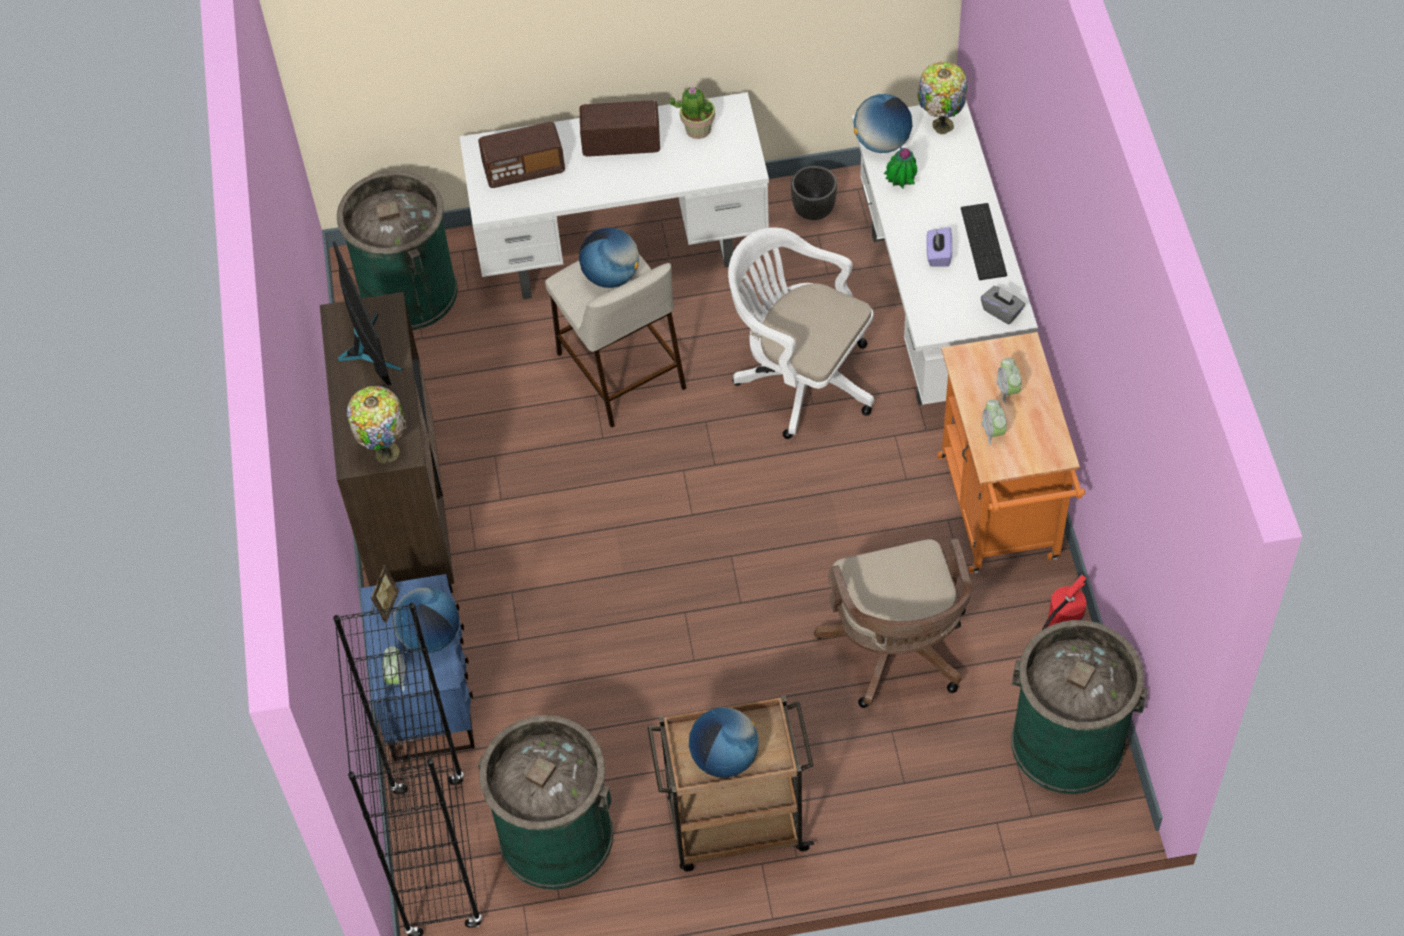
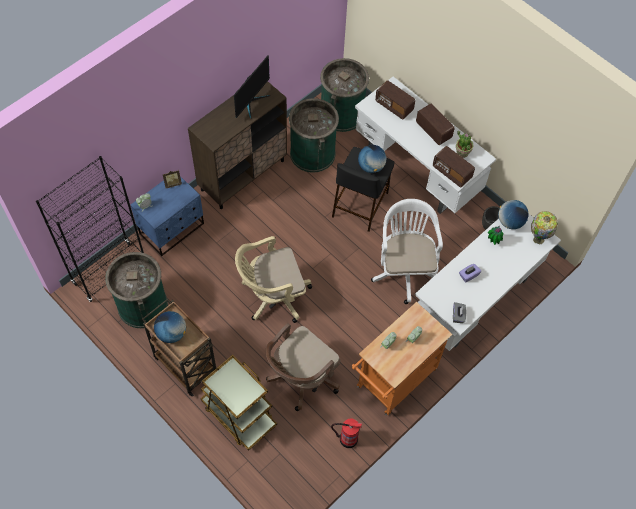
camera: 50 degrees right, 5 degrees up
table lamp [347,386,406,463] -> none
globe [393,587,459,653] -> none
beige stool [545,254,686,428] -> black stool [332,147,394,232]
keyboard [961,203,1007,280] -> none
green trash can [1011,620,1148,794] -> green trash can moved to [289,98,339,173]
none -> brown cart [200,355,277,451]
none -> beige office chair [235,236,312,323]
none -> radio [433,146,475,187]

